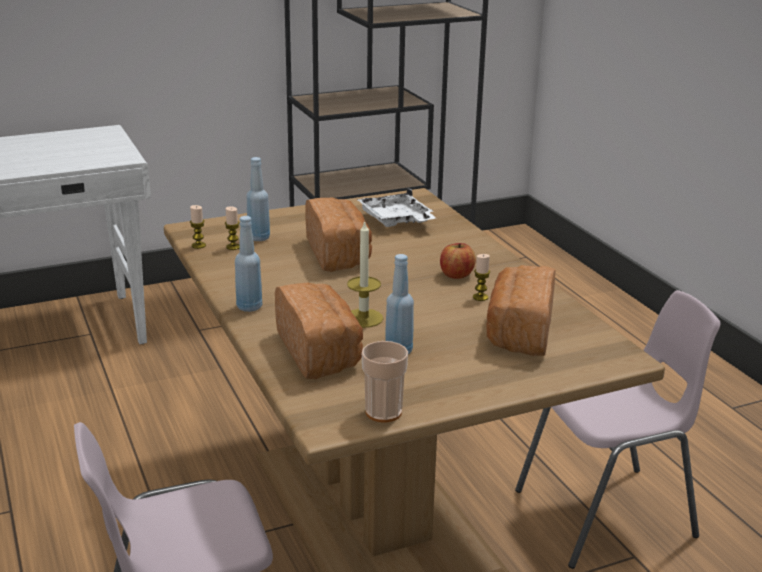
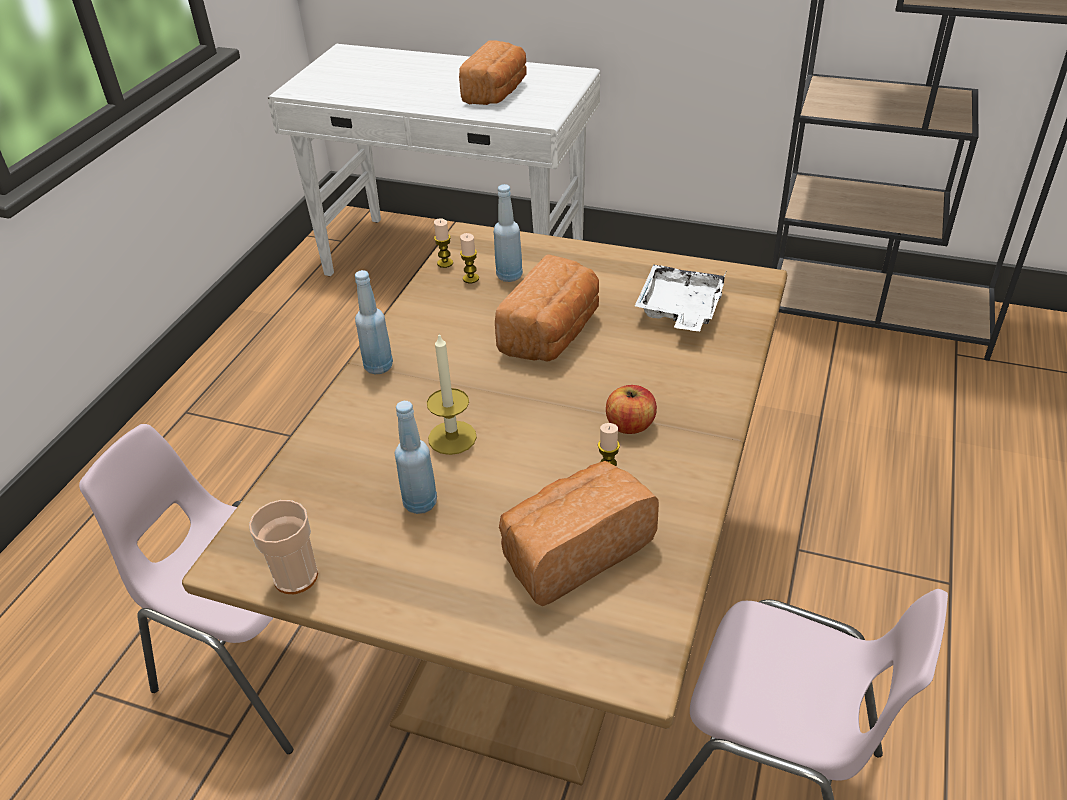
camera: 45 degrees right, 15 degrees up
bread [275,283,363,379] -> bread moved to [459,41,527,105]

